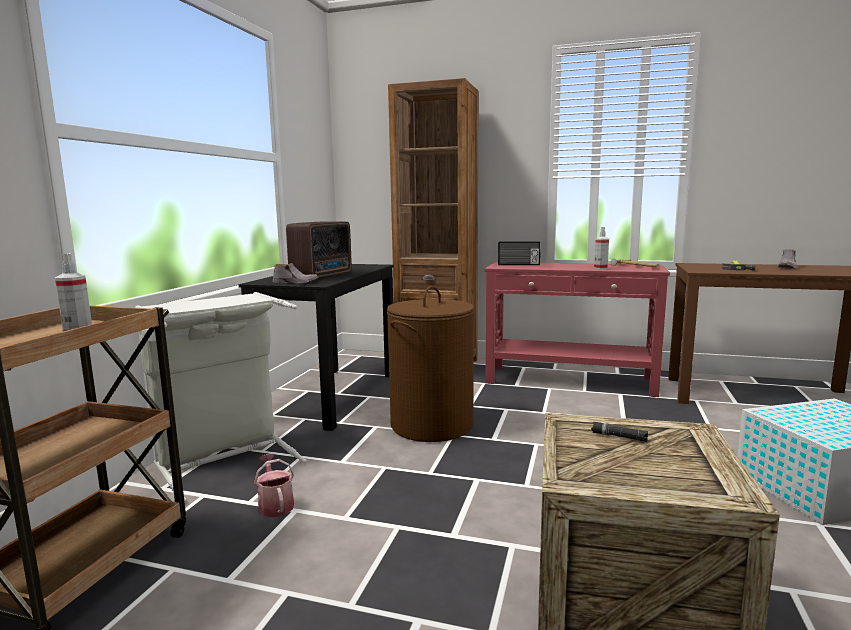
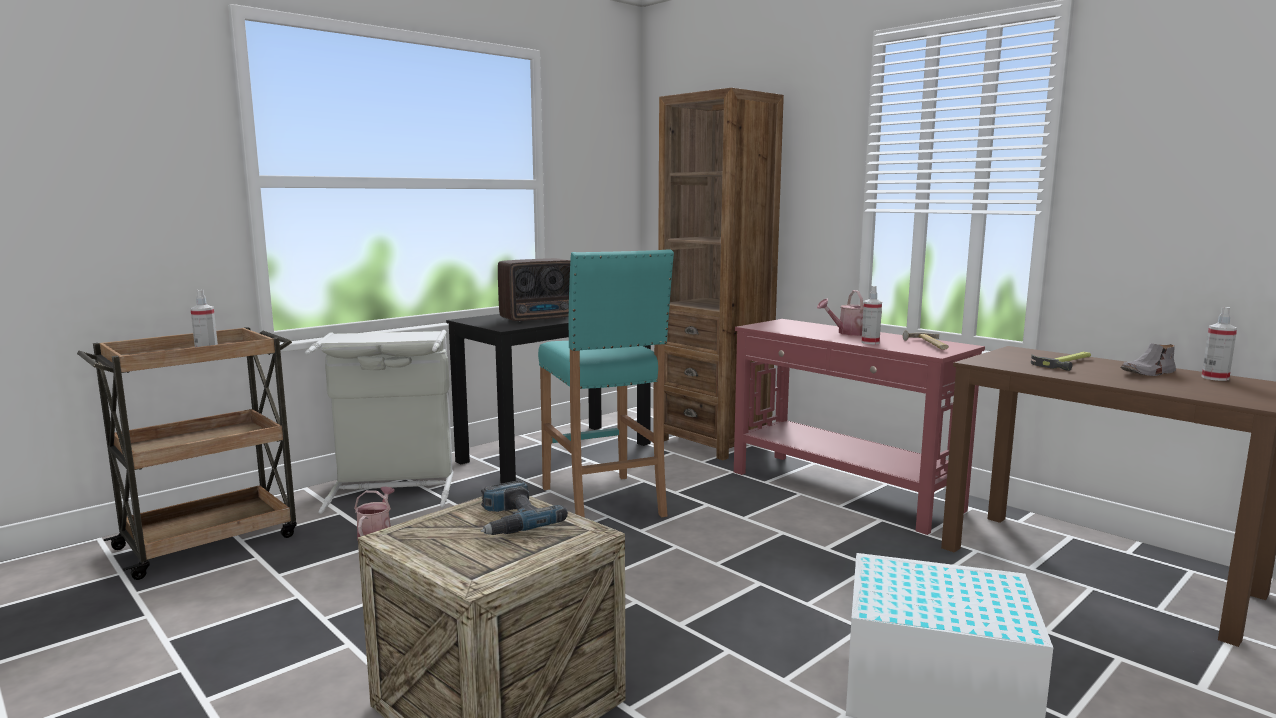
camera: 30 degrees right, 0 degrees up
grey shoe [273,263,319,284] -> none
brown laundry basket [387,286,475,442] -> turquoise stool [538,249,674,518]
radio [498,241,541,265] -> none
black flashlight [591,422,648,442] -> power drill [480,480,568,535]
none -> watering can [817,290,882,336]
none -> spray bottle [1202,307,1237,381]

